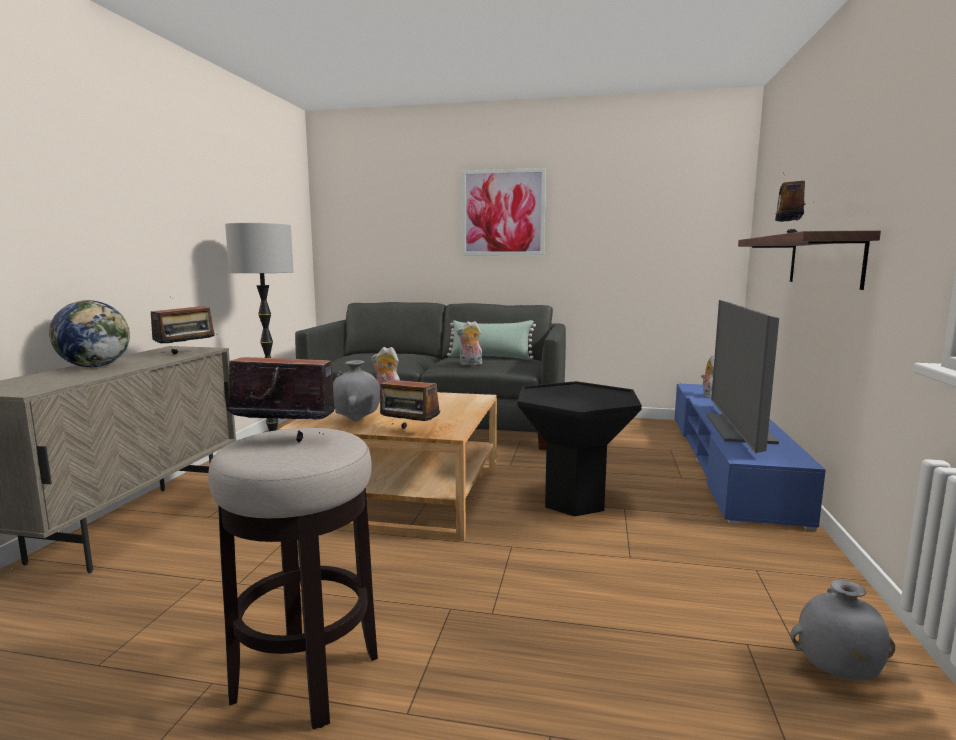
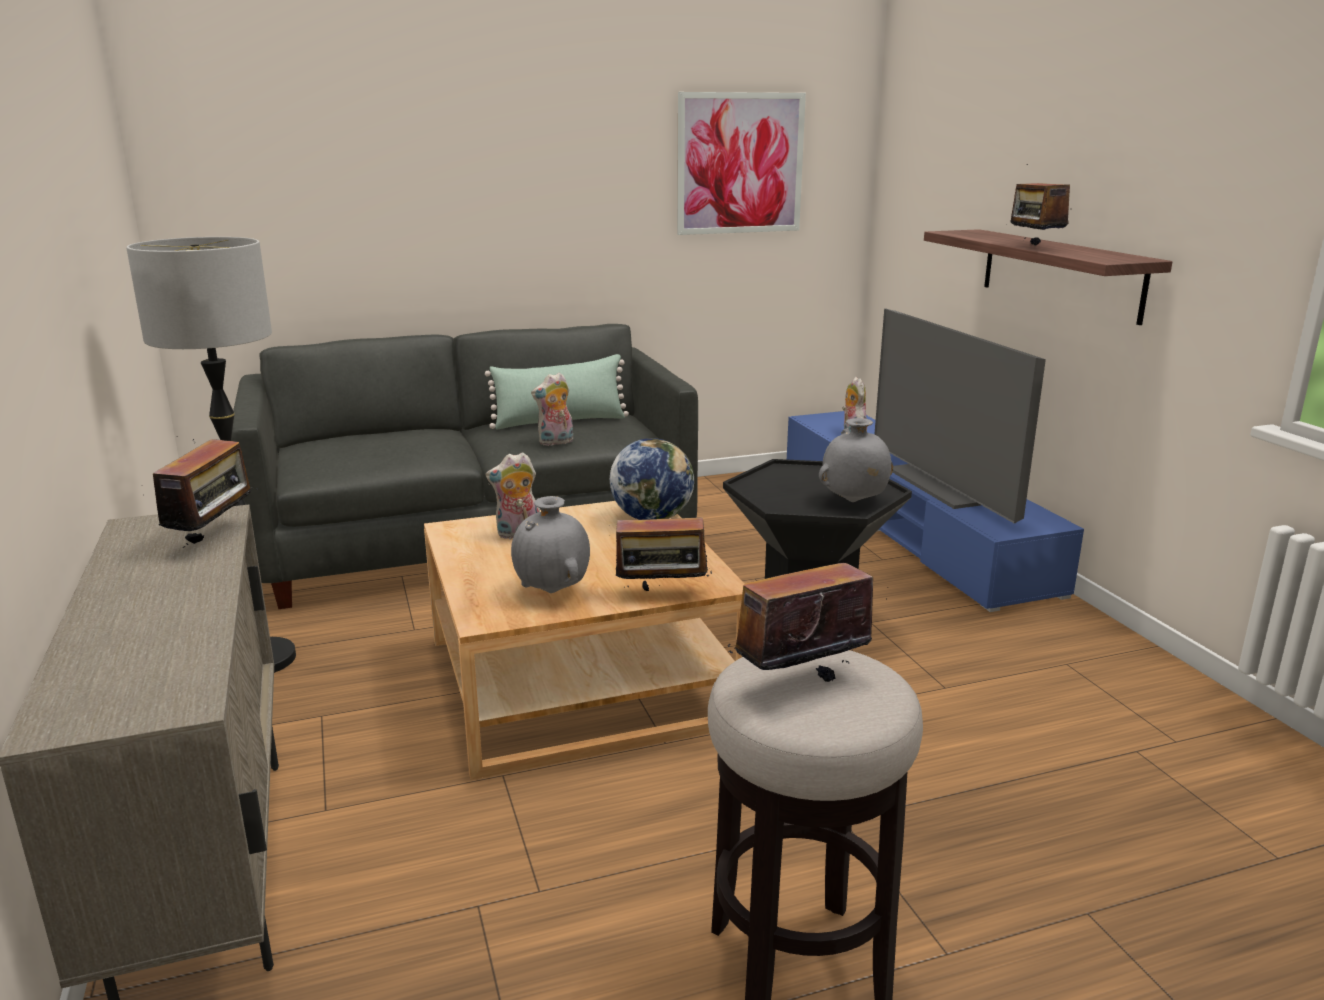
camera: 30 degrees left, 10 degrees up
globe [49,300,130,367] -> globe moved to [610,438,694,520]
picture [462,168,546,255] -> picture moved to [677,92,806,235]
grey vase [790,580,895,680] -> grey vase moved to [819,418,893,502]

